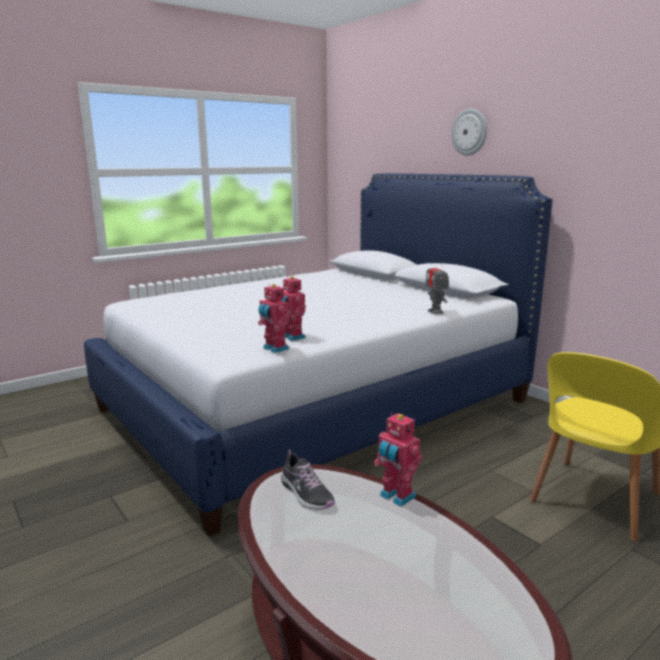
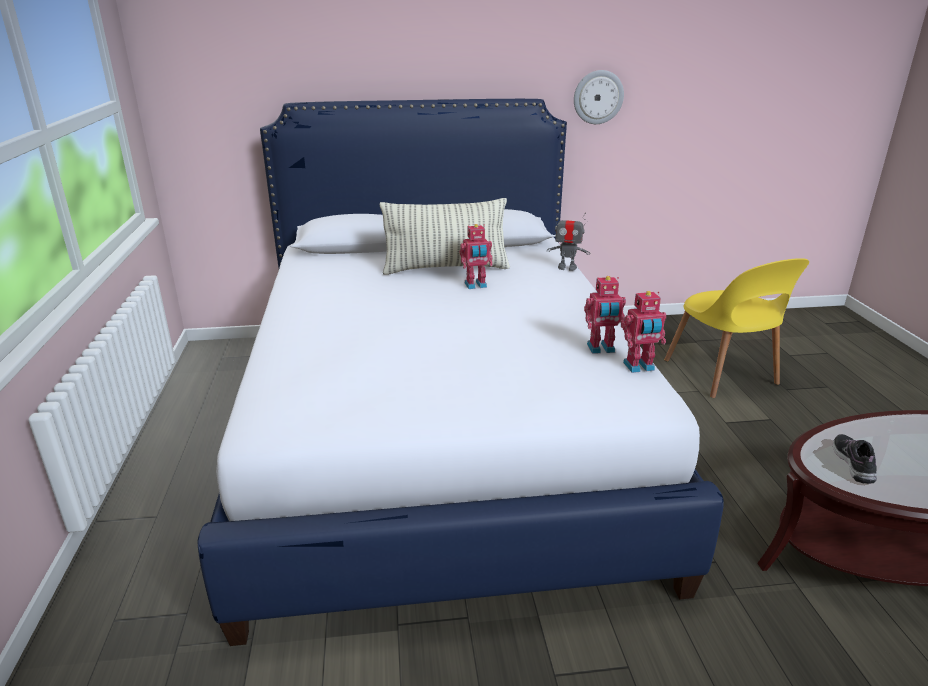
camera: 60 degrees left, 10 degrees up
shoe [281,449,335,510] -> shoe turned 75 degrees counterclockwise [833,434,877,484]
toy robot [374,412,422,507] -> toy robot moved to [459,224,493,289]
wall clock [451,109,487,156] -> wall clock moved to [574,70,624,124]
none -> pillow [380,198,510,275]

